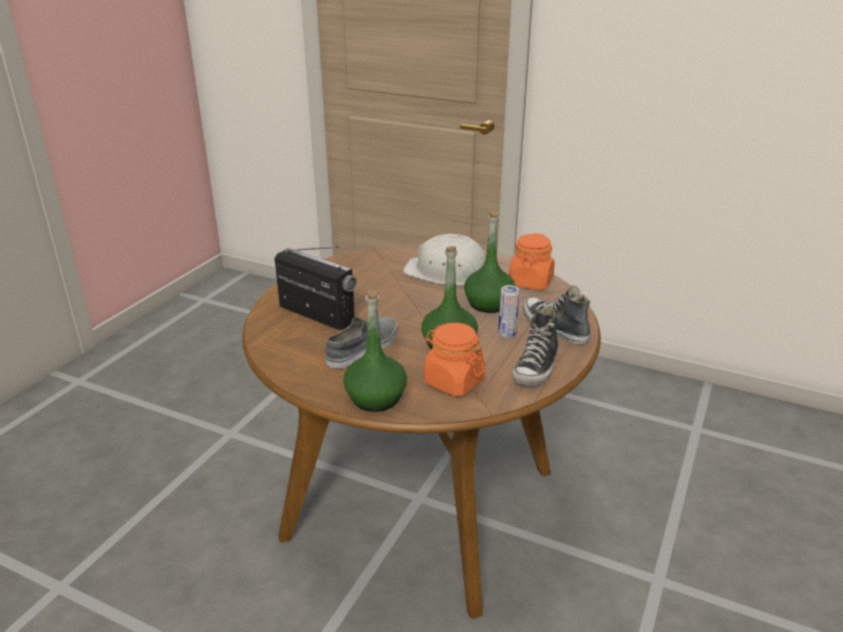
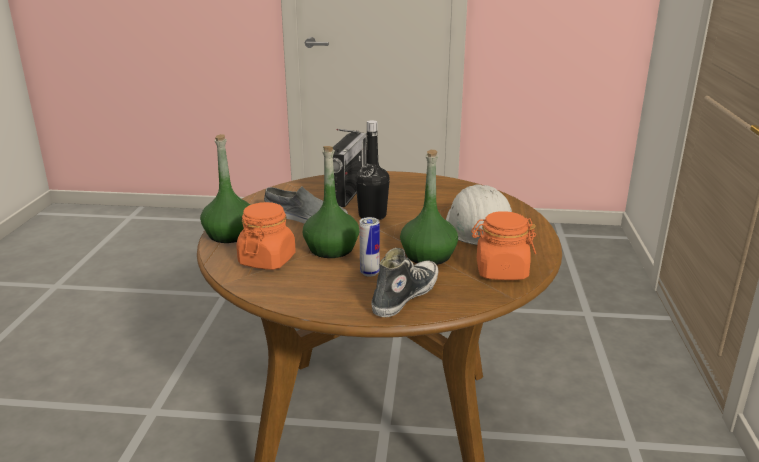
camera: 70 degrees right, 5 degrees down
shoe [512,306,558,386] -> none
none -> black bottle [355,120,390,220]

